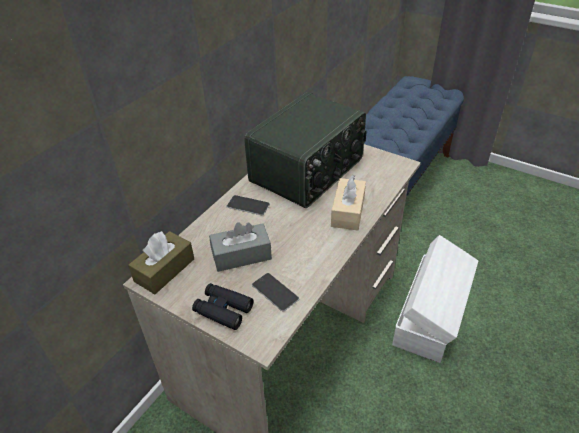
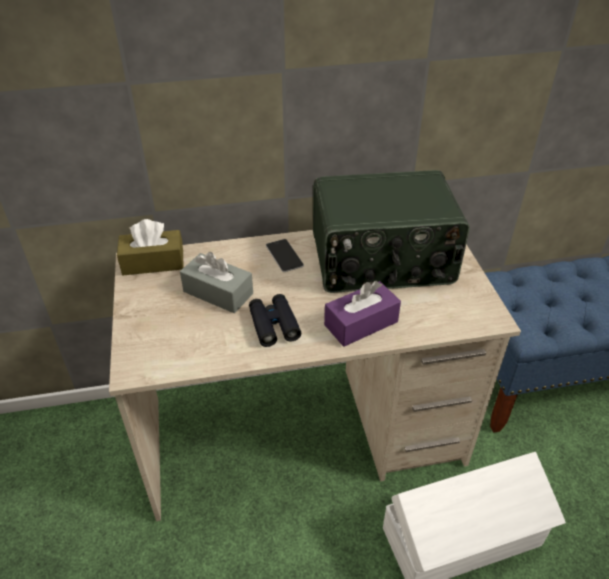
camera: 45 degrees right, 0 degrees up
black binoculars [192,283,254,330] -> black binoculars moved to [249,294,301,347]
phone [252,273,299,311] -> none
beige tissue box [331,175,366,230] -> purple tissue box [324,281,401,347]

